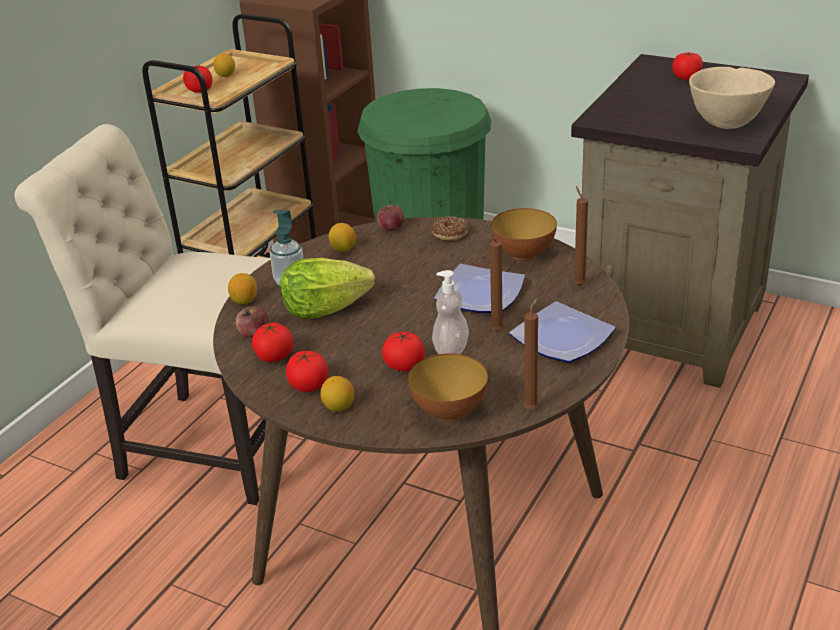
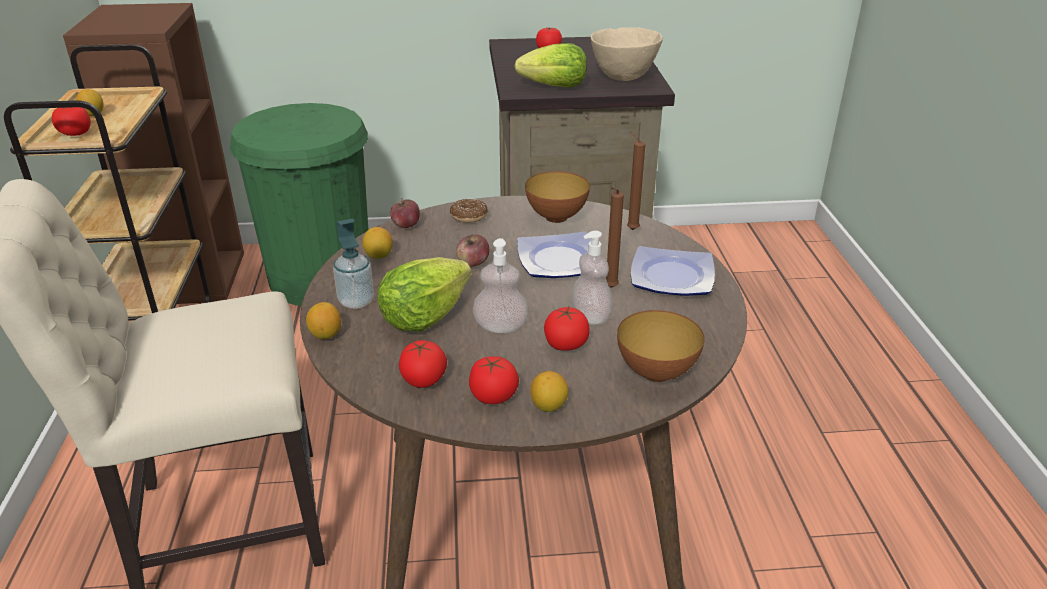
camera: 35 degrees left, 0 degrees up
apple [235,306,268,337] -> apple moved to [456,234,489,267]
brown candle [523,298,539,410] -> none
none -> soap dispenser [473,238,529,333]
none -> lettuce [515,43,587,88]

